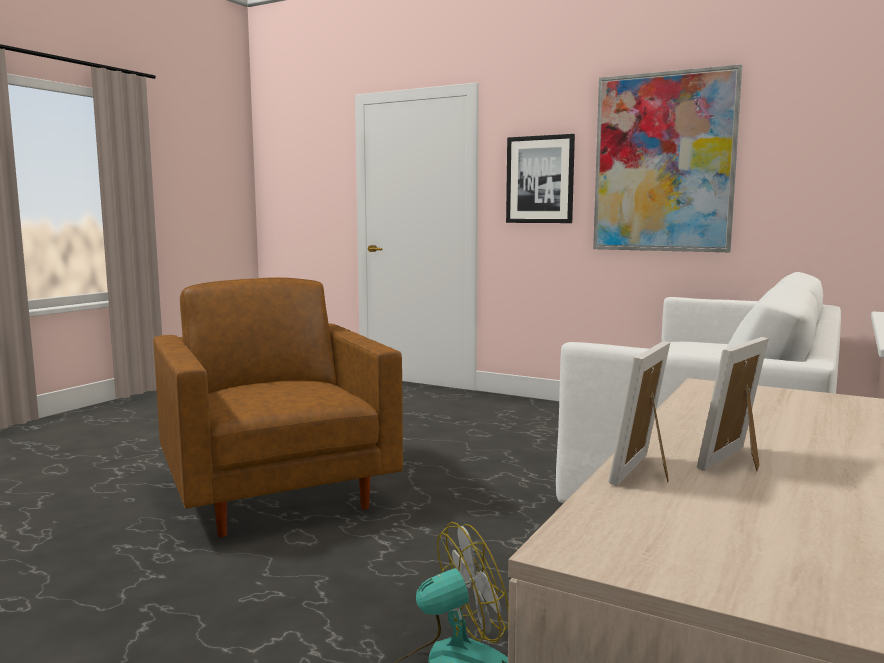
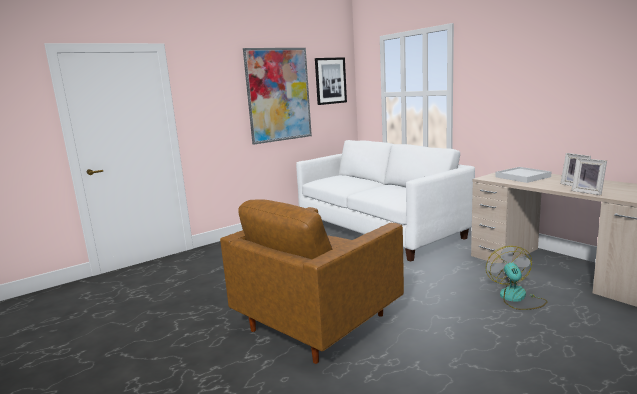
camera: 65 degrees left, 5 degrees up
brown armchair [153,277,403,537] -> brown armchair turned 45 degrees counterclockwise [220,199,404,364]
picture [506,134,575,223] -> picture moved to [315,57,347,105]
none -> white tray [495,167,552,183]

